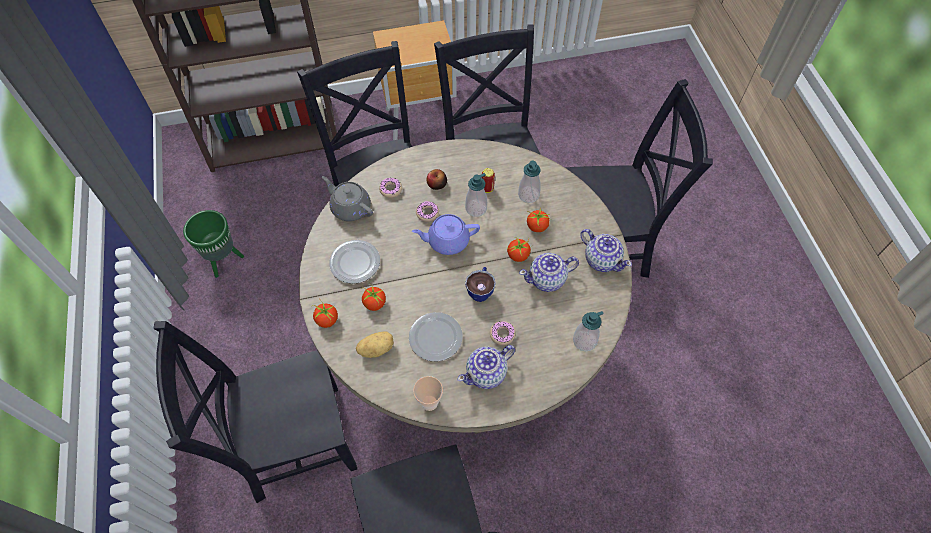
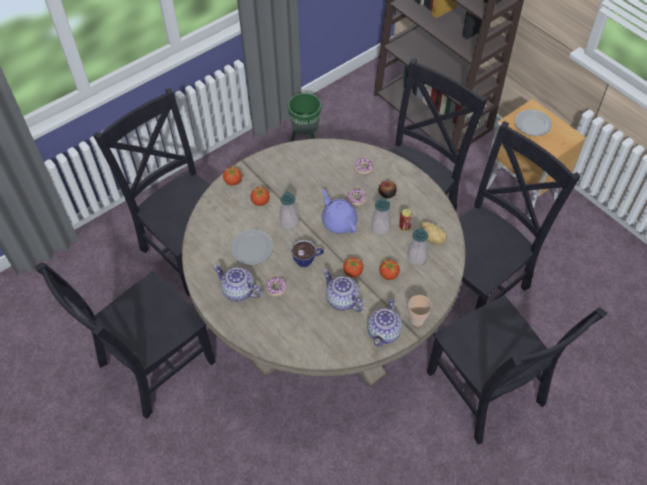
camera: 65 degrees right, 5 degrees down
grey teapot [322,176,373,221] -> none
plate [329,240,380,284] -> plate moved to [515,109,552,136]
potato [356,332,394,358] -> potato moved to [420,222,447,245]
cup [413,376,443,411] -> cup moved to [408,295,432,326]
soap dispenser [573,311,604,352] -> soap dispenser moved to [279,191,299,229]

